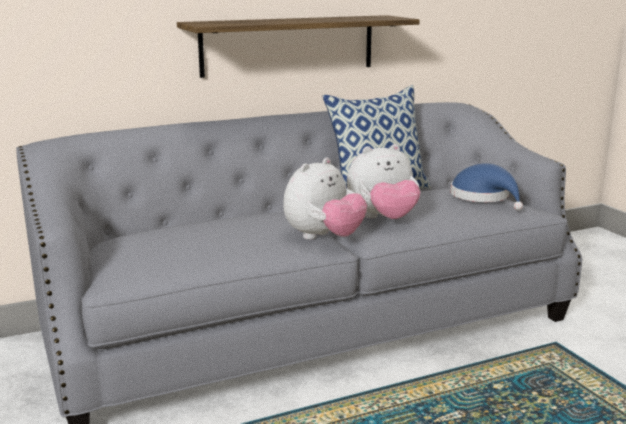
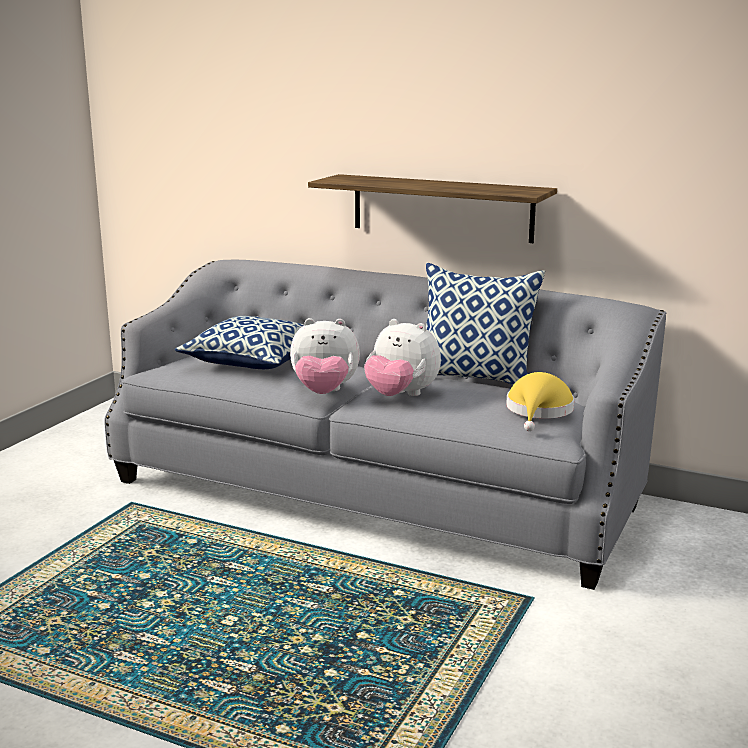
camera: 50 degrees right, 0 degrees up
blue hat [451,163,523,210] -> yellow hat [506,372,574,431]
none -> pillow [175,316,304,369]

